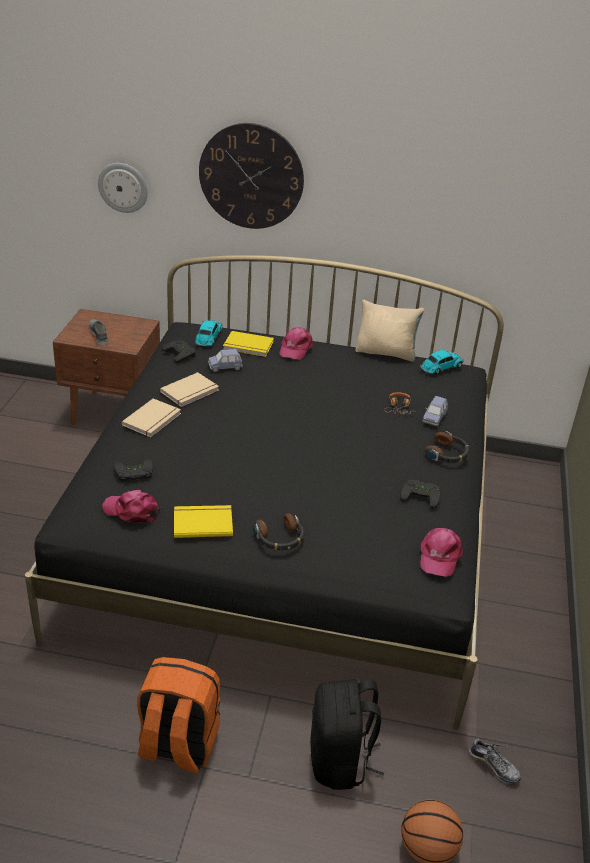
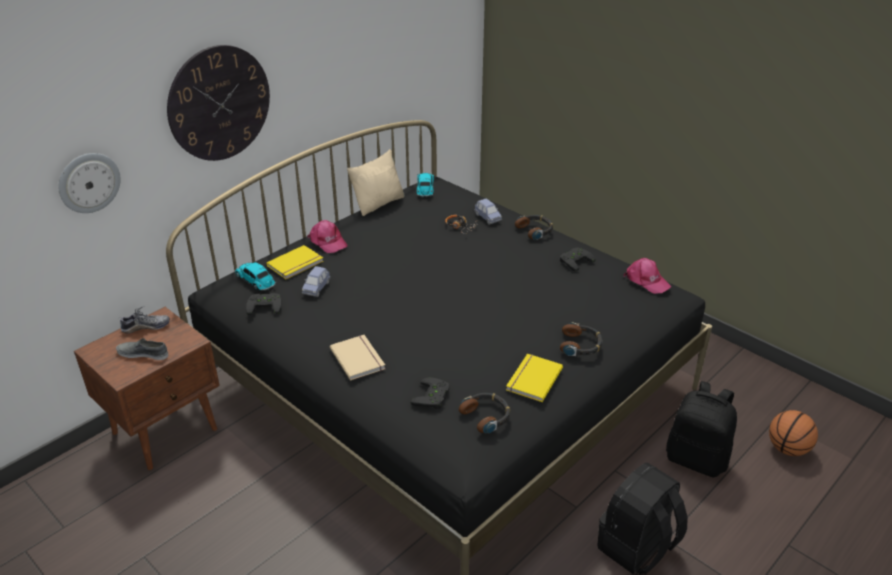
camera: 55 degrees left, 0 degrees up
pink cap [102,490,161,523] -> headphones [459,393,510,434]
orange backpack [137,657,220,773] -> black backpack [597,462,688,575]
beige book [160,372,219,407] -> none
shoe [469,738,521,784] -> shoe moved to [120,306,170,334]

